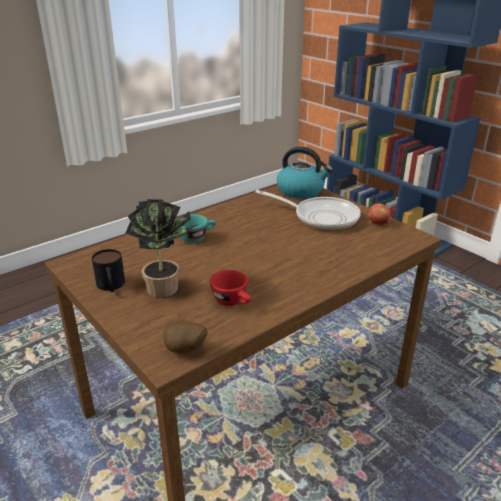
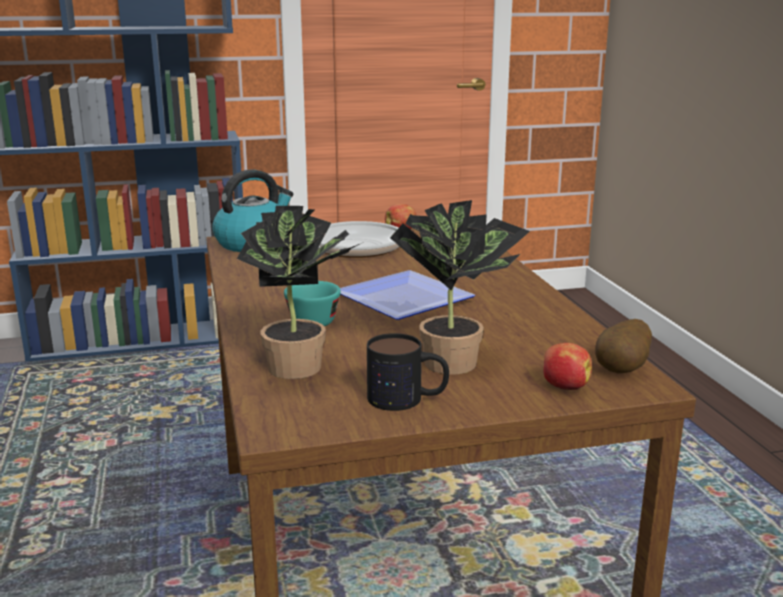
camera: 65 degrees left, 10 degrees down
red cup [210,270,251,306] -> none
none -> potted plant [237,206,359,379]
none -> plate [340,270,475,320]
none -> apple [544,343,592,390]

